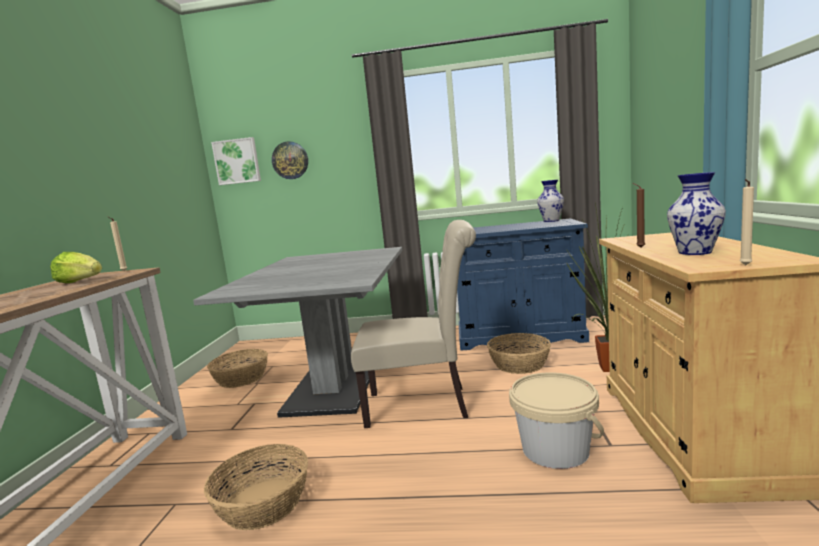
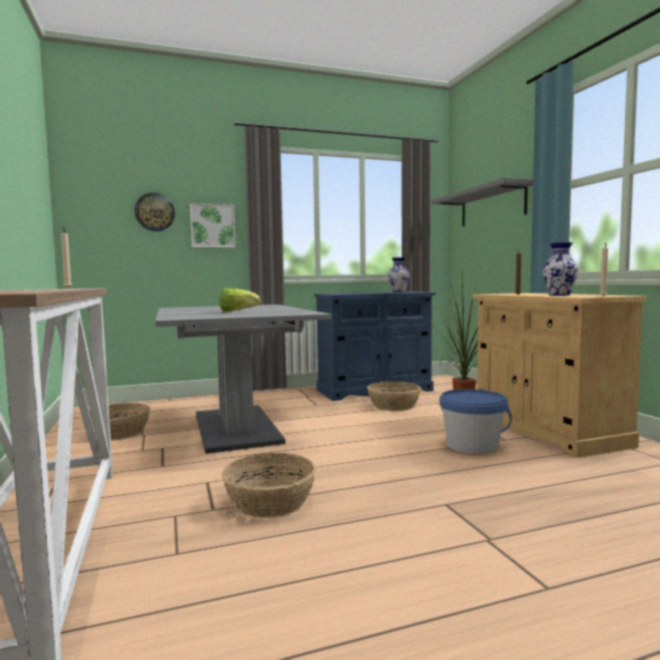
camera: 25 degrees left, 5 degrees down
lettuce [50,252,102,283] -> lettuce moved to [219,288,261,312]
picture [211,137,261,185] -> picture moved to [190,203,236,248]
beige chair [351,220,476,428] -> none
beige bucket [509,372,604,469] -> blue bucket [439,389,512,454]
none -> grey shelf [431,177,533,226]

